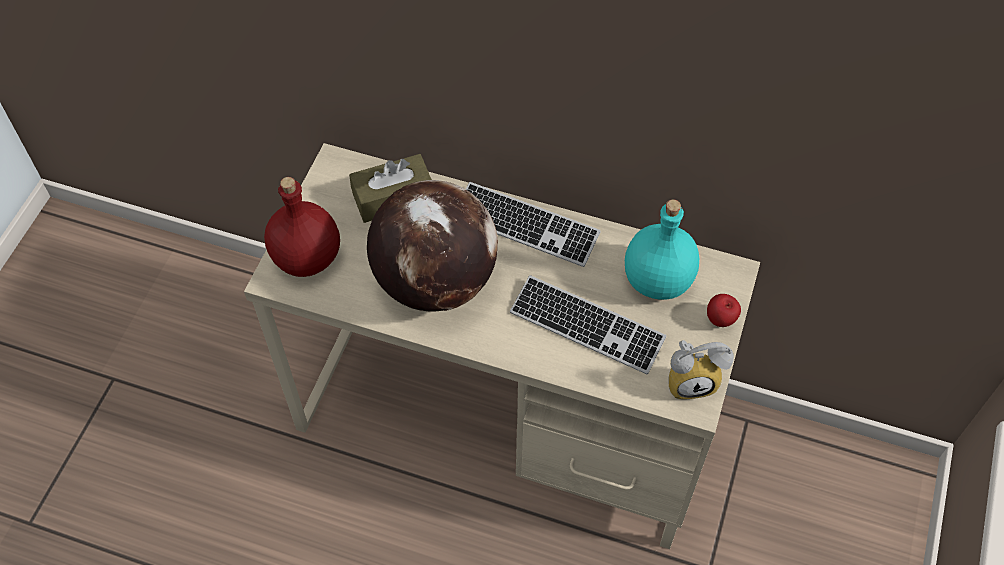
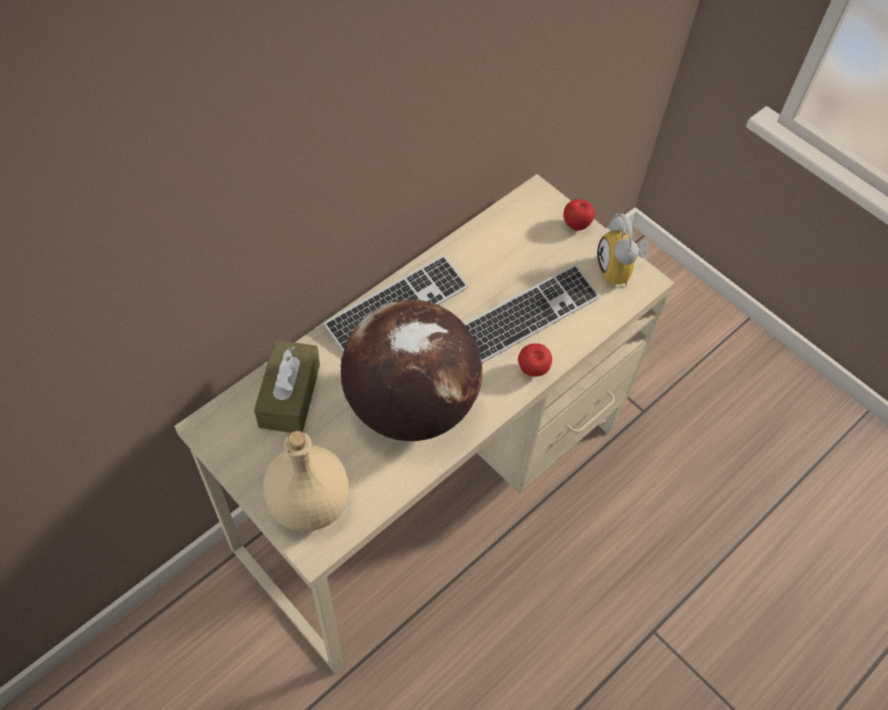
camera: 65 degrees left, 0 degrees up
red bottle [264,177,340,277] -> beige bottle [263,431,349,532]
turquoise bottle [625,199,699,300] -> none
alarm clock [668,340,734,399] -> alarm clock turned 150 degrees clockwise [597,213,649,286]
none -> apple [518,343,552,377]

